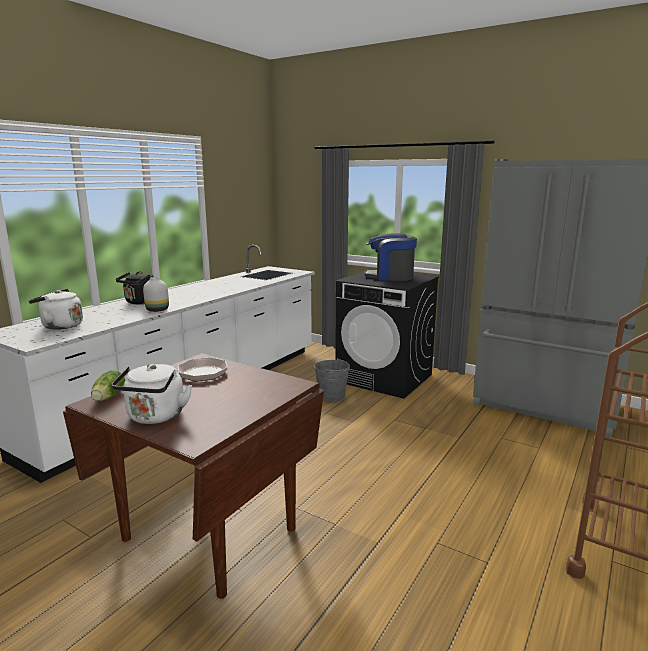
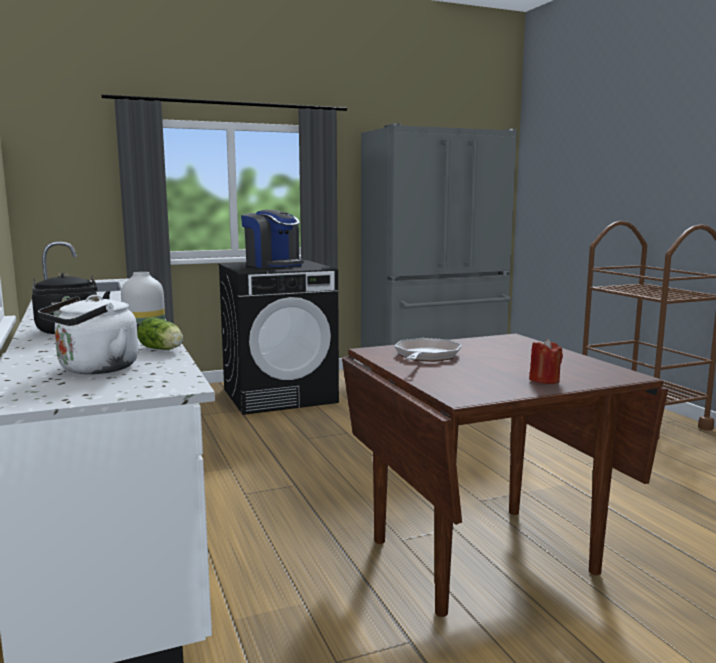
camera: 55 degrees left, 5 degrees down
lettuce [91,370,125,401] -> lettuce moved to [137,317,183,350]
white kettle [112,364,192,424] -> red candle [529,339,563,384]
grey bucket [314,358,350,402] -> none
coffee machine [364,233,417,281] -> coffee machine turned 90 degrees counterclockwise [241,210,304,268]

